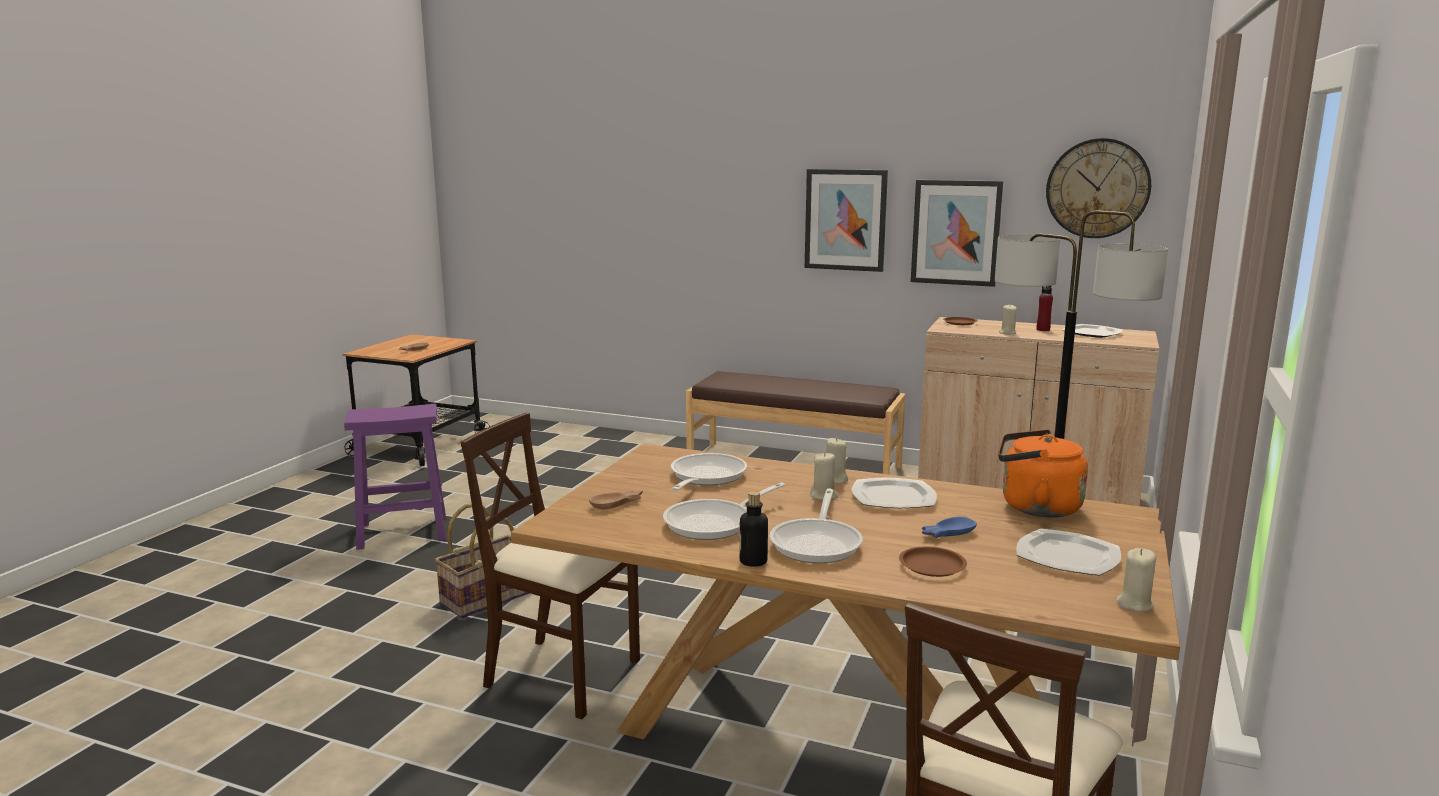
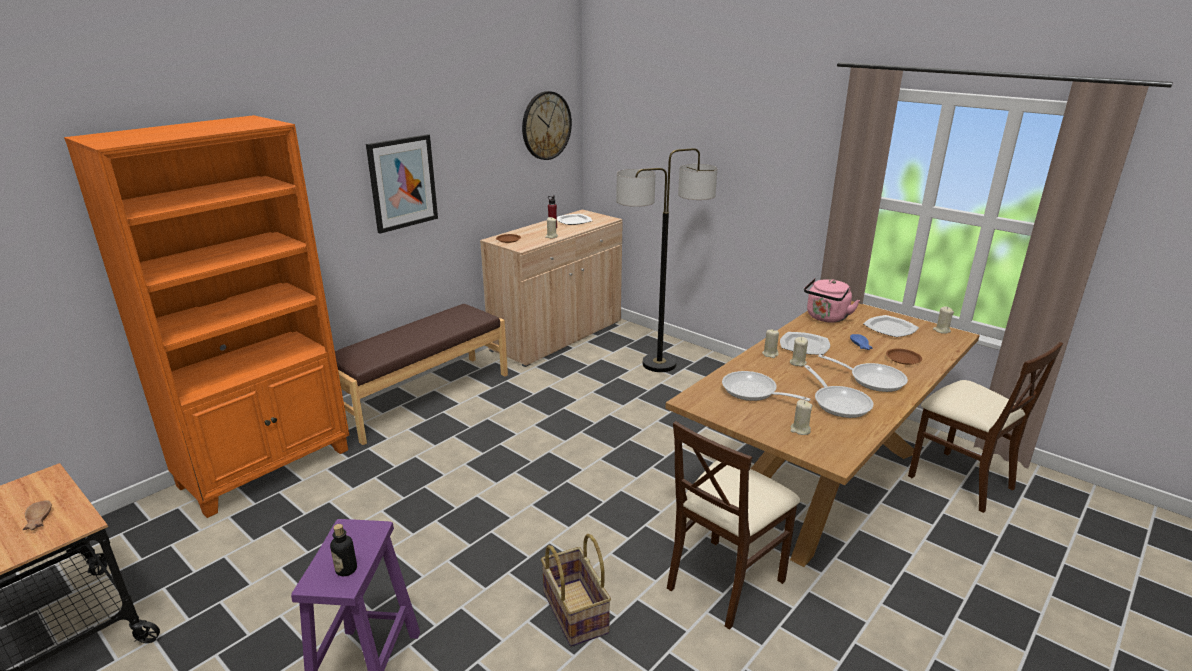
camera: 70 degrees left, 10 degrees up
brown bowl [589,490,643,509] -> beige candle [790,400,812,435]
bottle [739,491,768,567] -> bottle moved to [330,524,357,576]
picture [911,180,1003,287] -> none
orange kettle [998,429,1088,518] -> pink kettle [804,278,860,323]
none -> orange bookcase [64,115,349,518]

